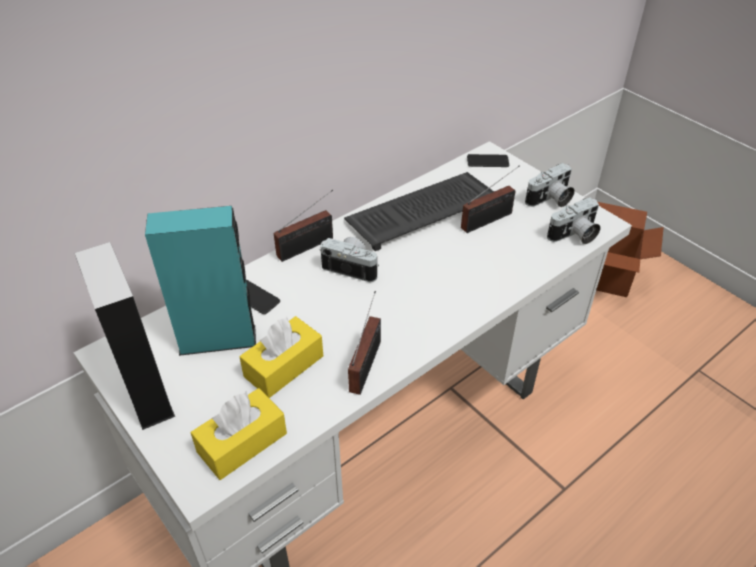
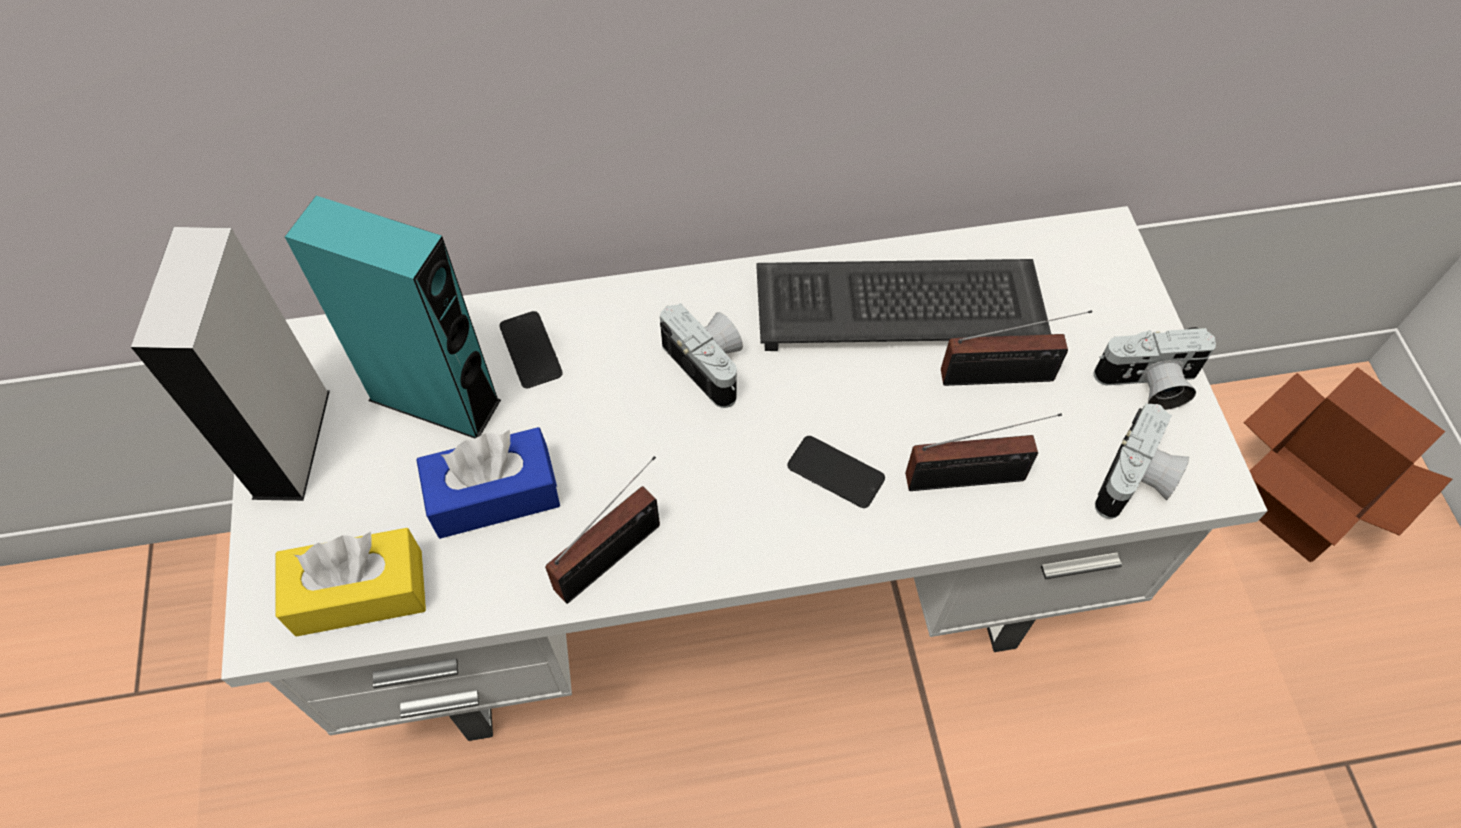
camera: 30 degrees right, 15 degrees up
yellow tissue box [240,316,323,398] -> blue tissue box [416,427,560,539]
radio [274,189,333,262] -> radio moved to [905,413,1062,491]
phone [467,154,509,167] -> phone moved to [787,436,885,508]
camera [547,197,601,244] -> camera turned 60 degrees counterclockwise [1095,404,1189,519]

